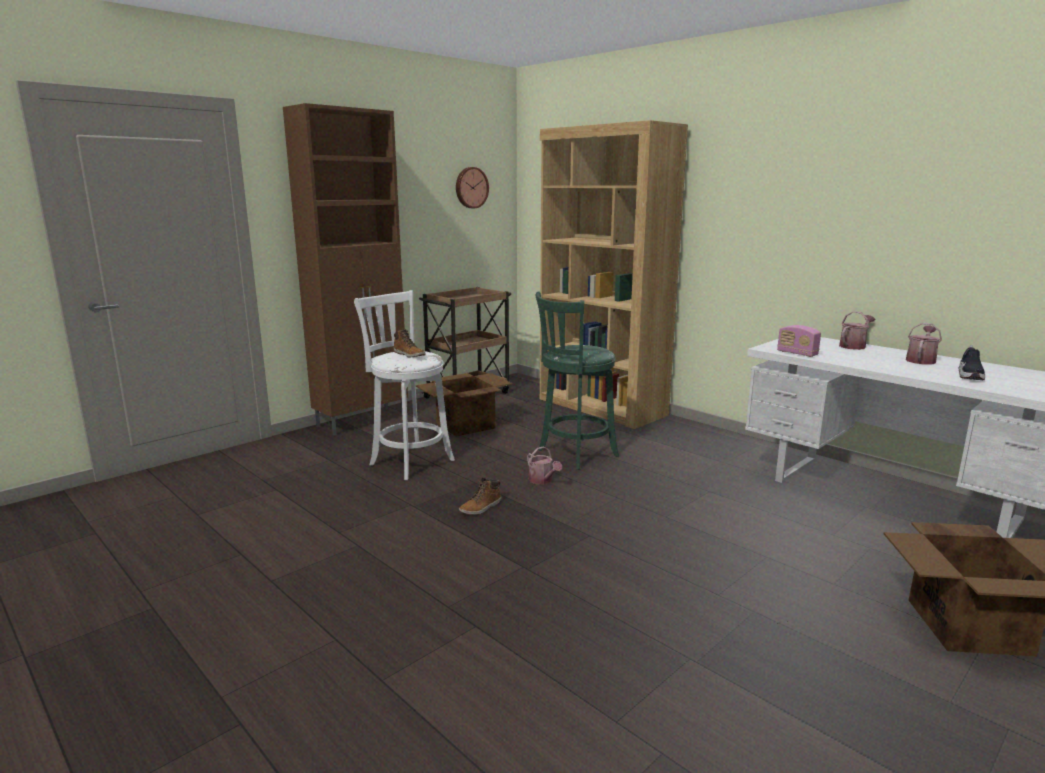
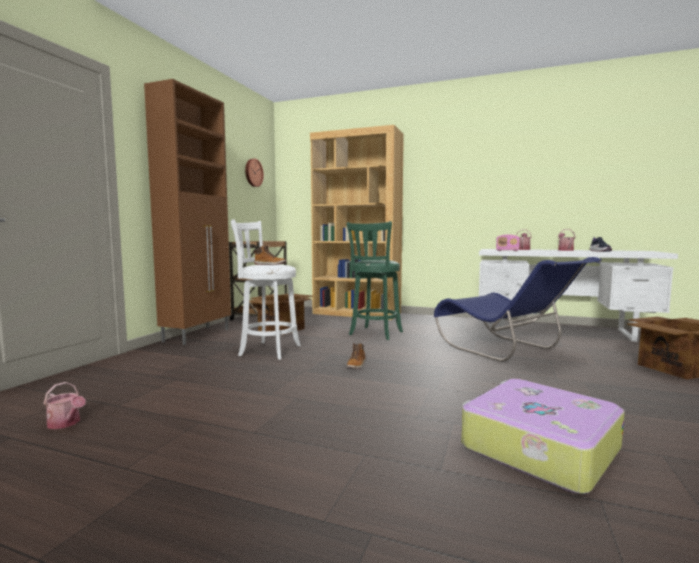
camera: 25 degrees left, 10 degrees down
watering can [527,446,562,484] -> watering can moved to [43,382,86,429]
none -> blue chair [434,257,602,362]
none -> suitcase [461,379,624,494]

